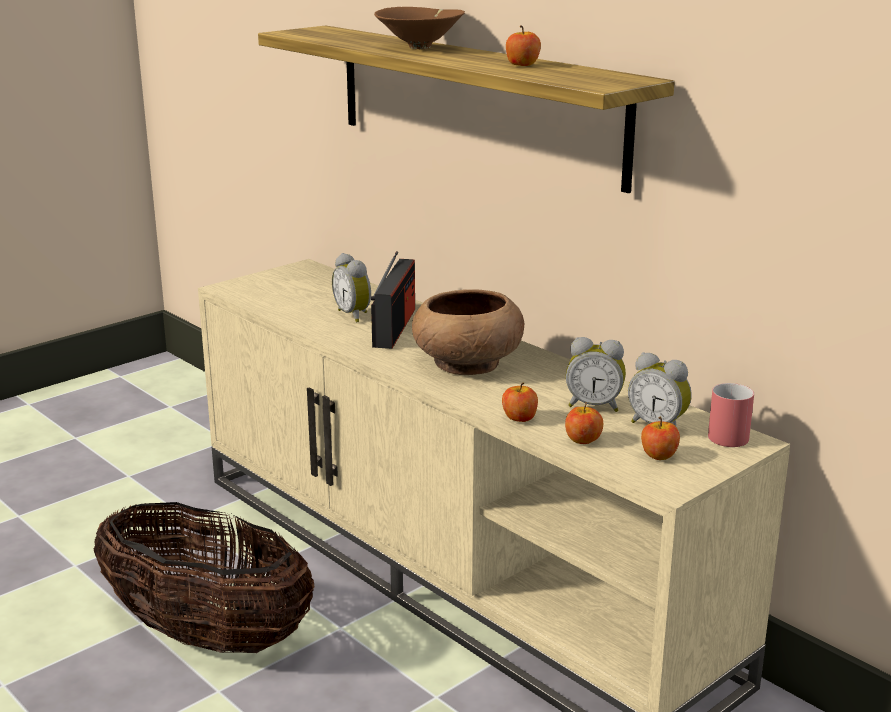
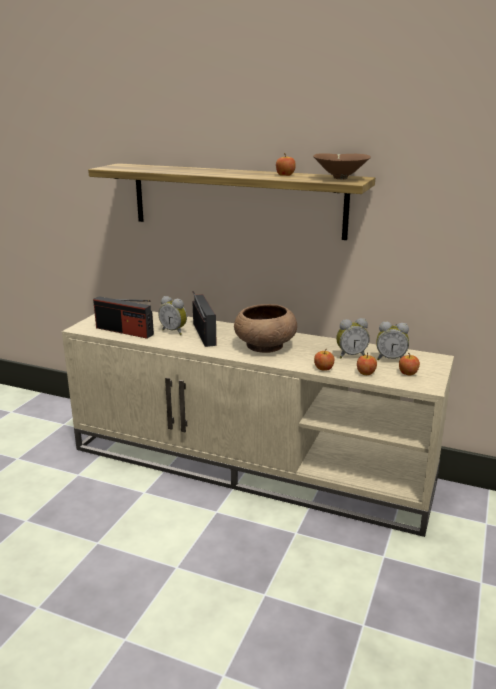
camera: 25 degrees left, 0 degrees up
basket [94,502,314,653] -> none
brown bowl [374,7,465,49] -> brown bowl moved to [313,153,371,179]
red mug [708,383,754,447] -> none
none -> radio [93,296,154,339]

